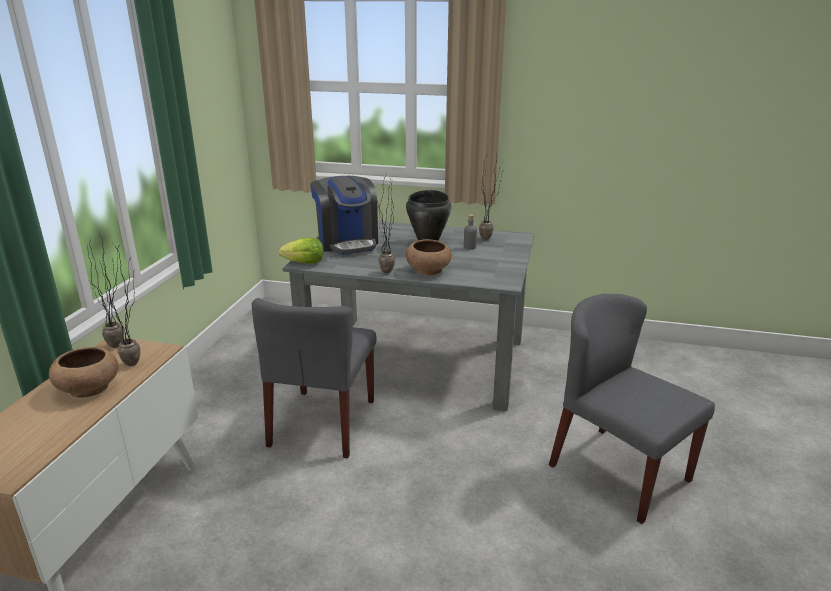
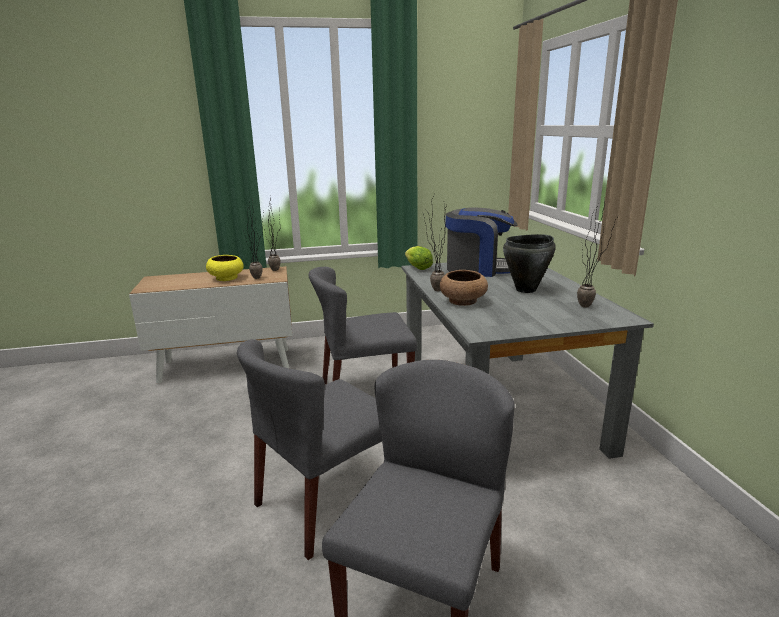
camera: 65 degrees right, 5 degrees down
brown bowl [49,347,119,398] -> yellow bowl [206,255,244,281]
coffee machine [310,176,378,255] -> coffee machine turned 120 degrees counterclockwise [446,207,518,277]
grey bottle [464,214,477,250] -> none
none -> grey chair [237,339,382,560]

